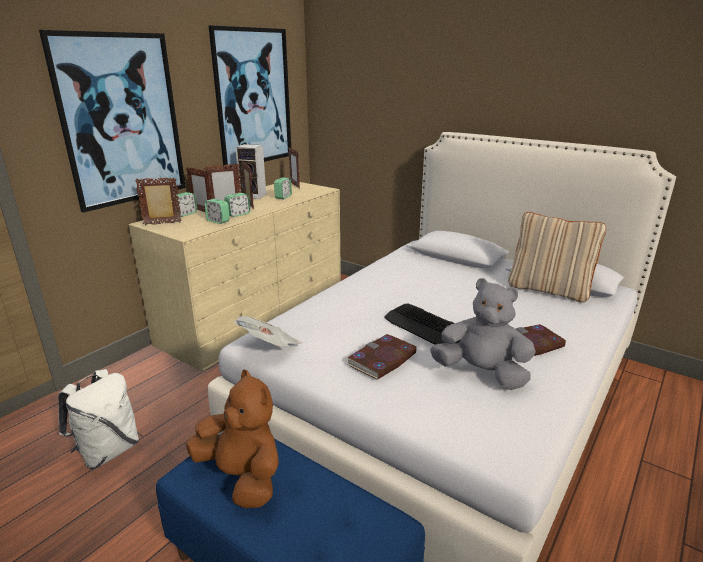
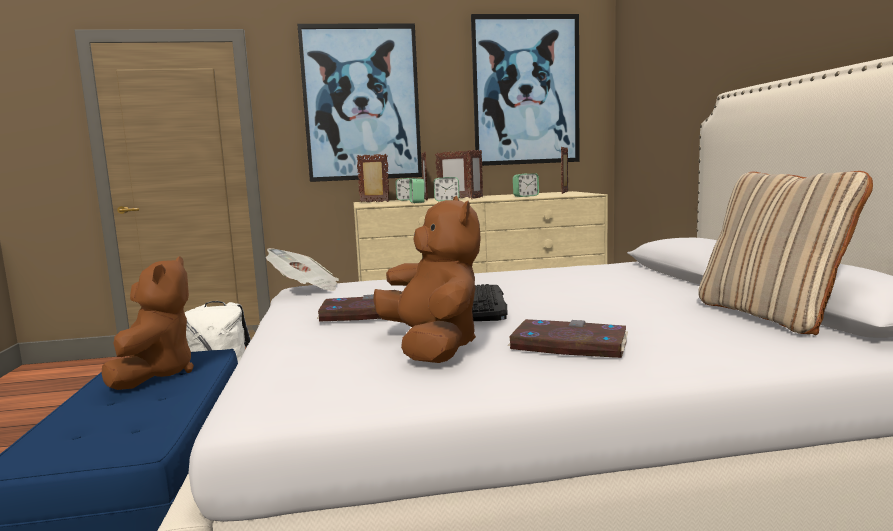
camera: 45 degrees right, 15 degrees down
speaker [235,144,266,199] -> none
grey plush toy [430,278,536,390] -> brown plush toy [373,196,481,363]

